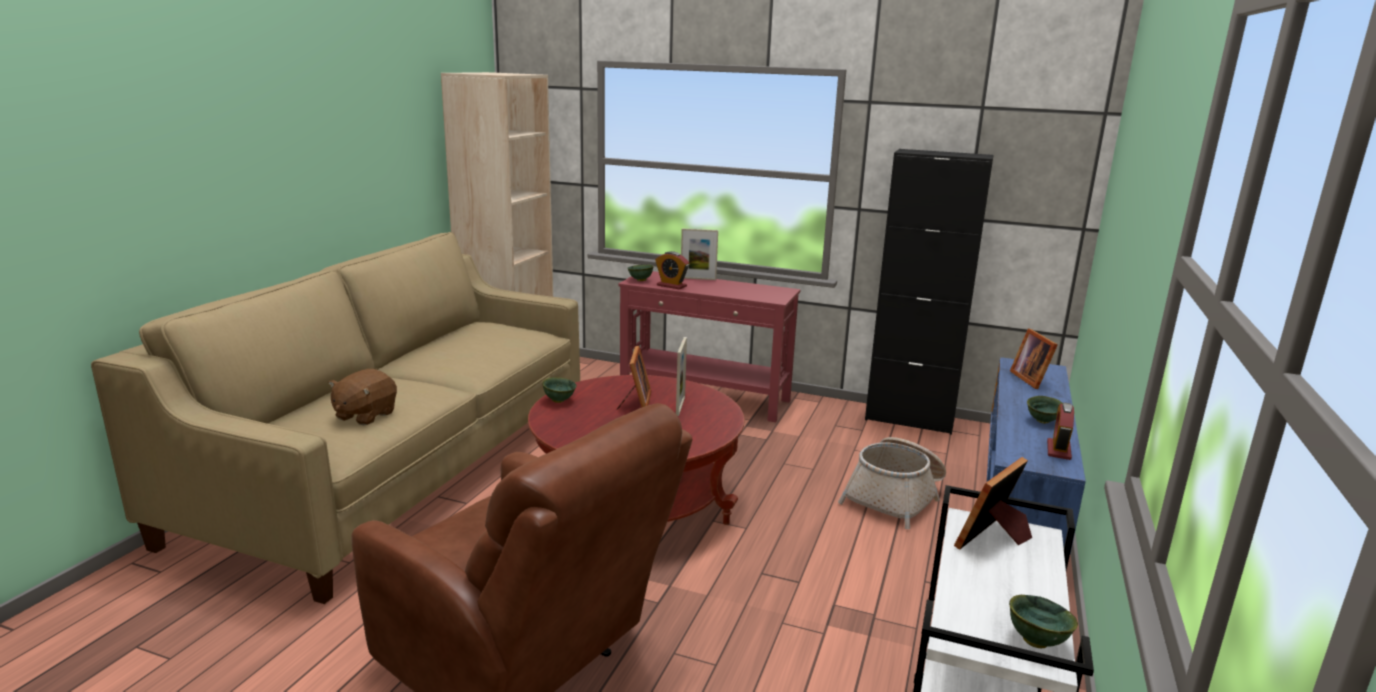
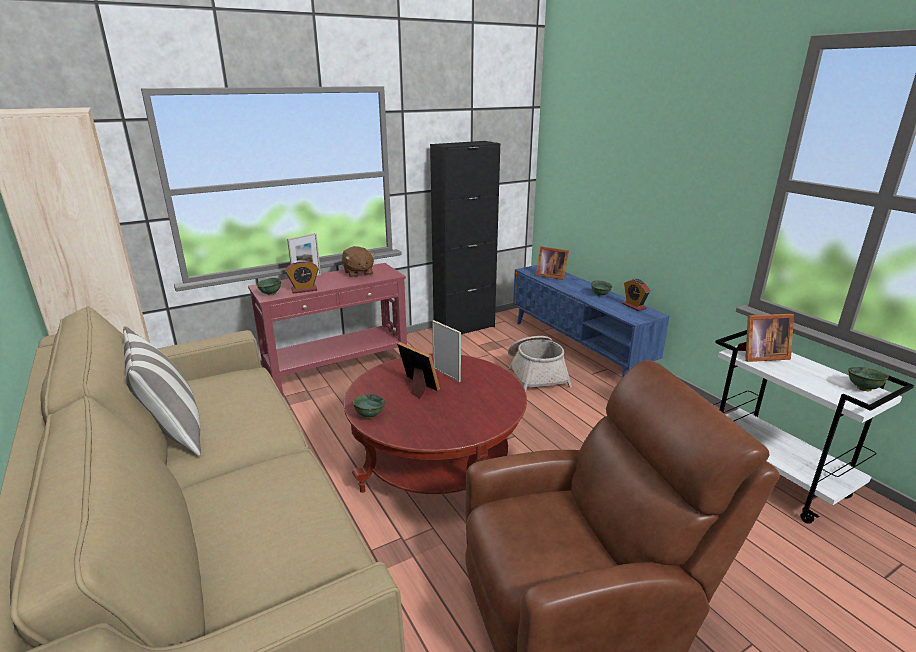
camera: 50 degrees left, 5 degrees up
brown plush toy [328,369,397,425] -> brown plush toy moved to [342,246,375,278]
picture frame [954,457,1032,550] -> picture frame turned 90 degrees counterclockwise [737,314,794,362]
none -> pillow [123,326,201,456]

